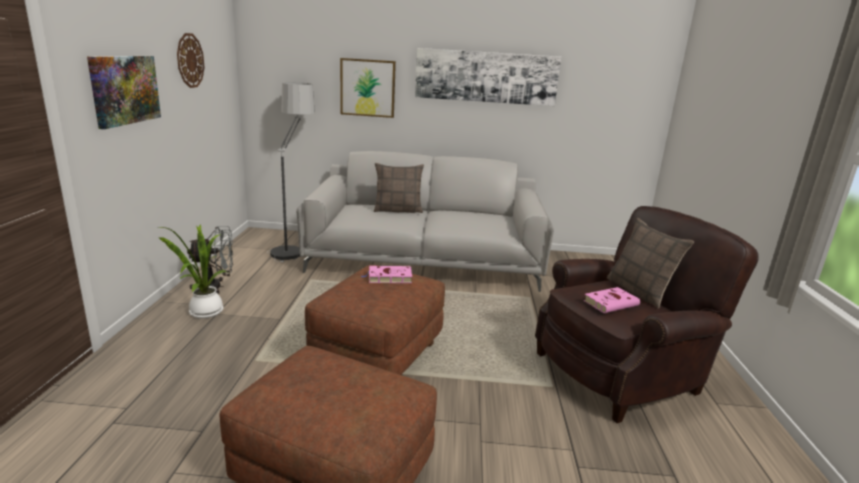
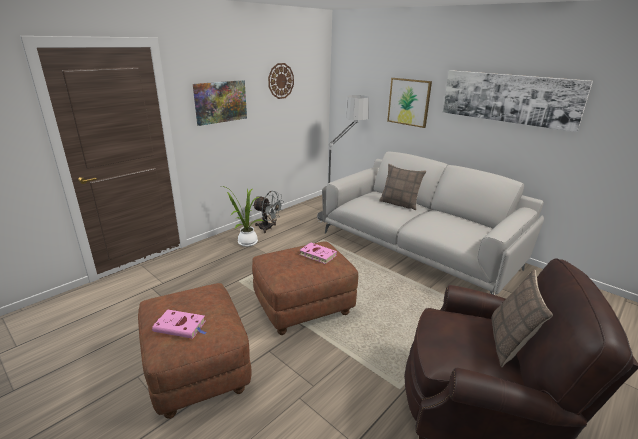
camera: 40 degrees right, 5 degrees up
pink book [584,287,640,313] -> pink book moved to [152,310,206,339]

